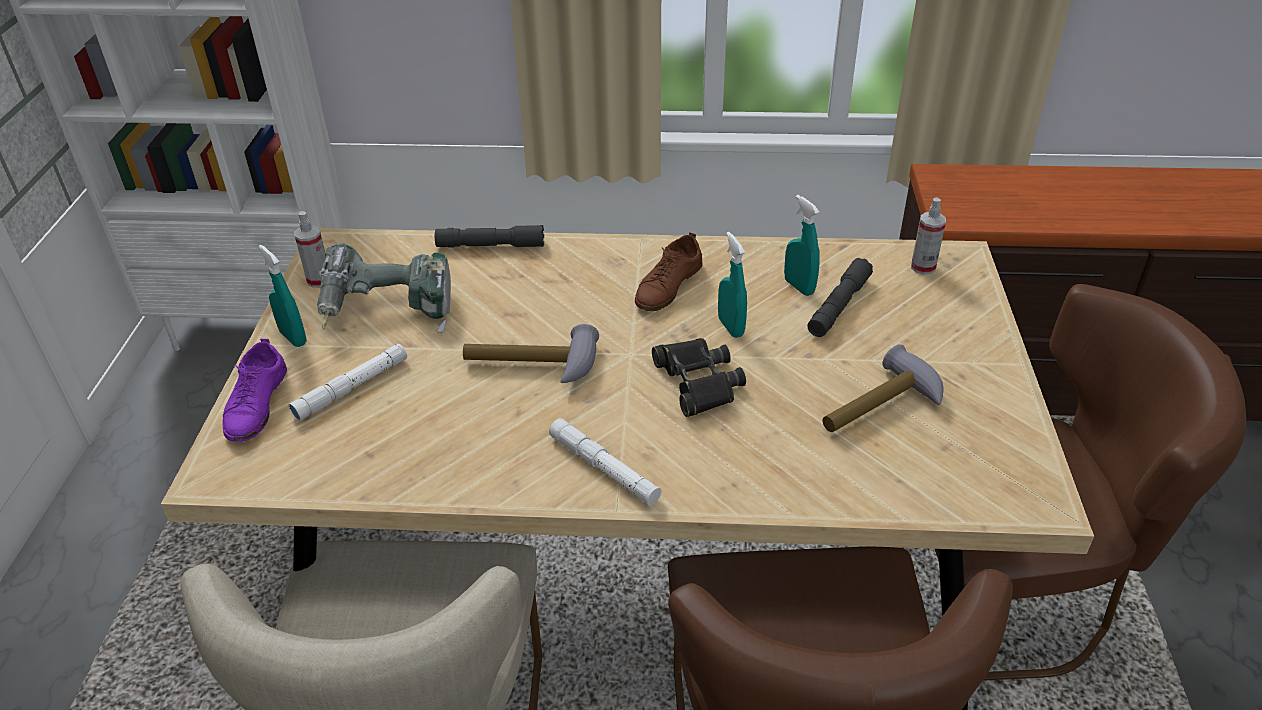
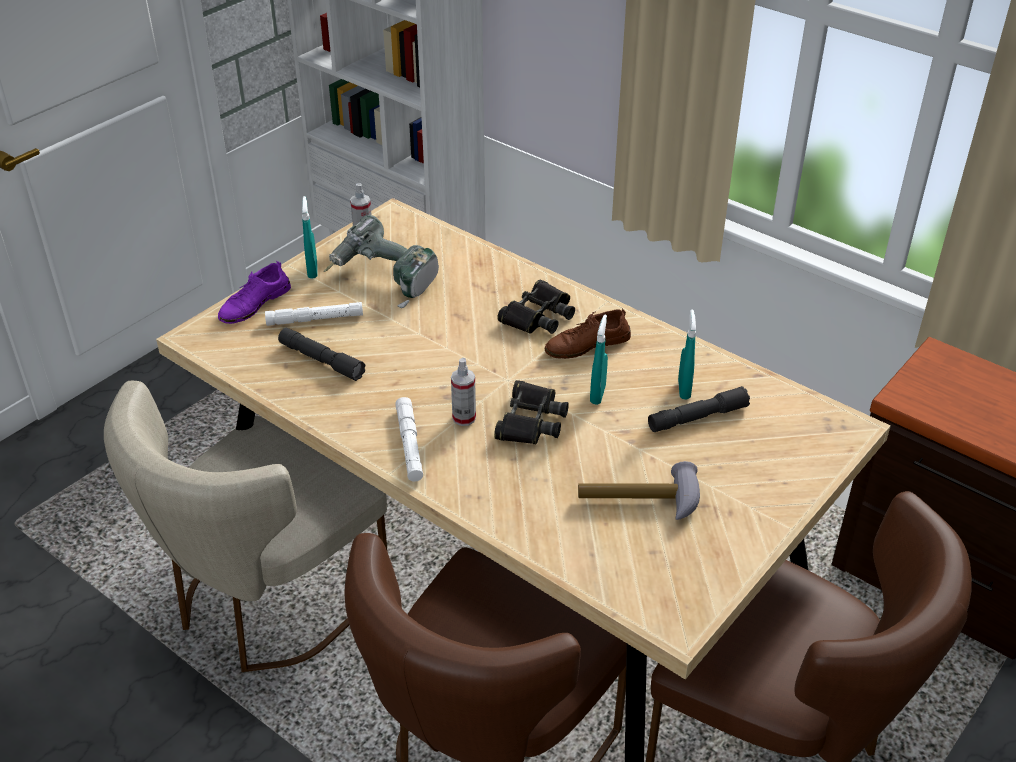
camera: 35 degrees right, 0 degrees up
grey flashlight [435,225,544,248] -> grey flashlight moved to [278,328,366,381]
hammer [463,324,599,383] -> none
spray bottle [911,197,946,275] -> spray bottle moved to [451,358,476,426]
none -> black binoculars [497,279,575,334]

